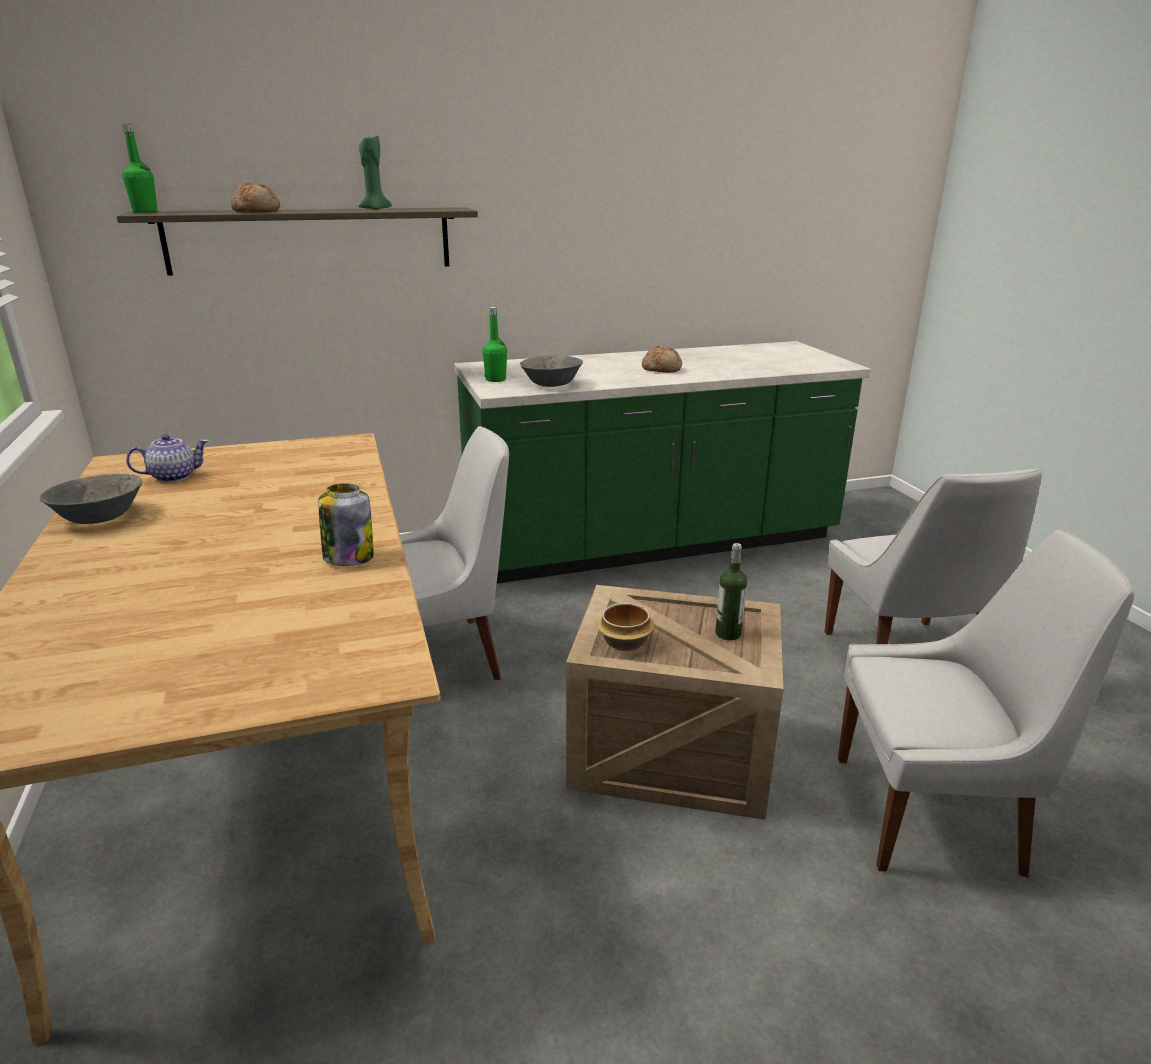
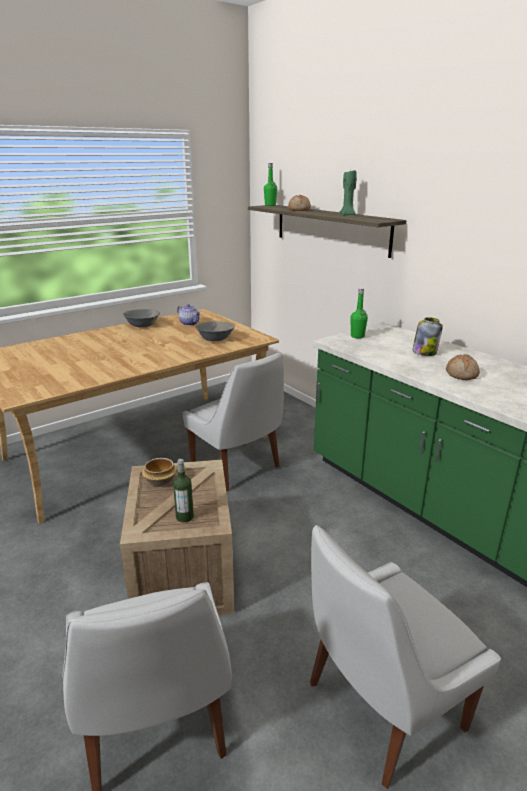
camera: 70 degrees right, 0 degrees up
jar [318,483,374,566] -> jar moved to [412,317,443,356]
grey bowl [520,355,583,387] -> grey bowl moved to [195,321,235,341]

